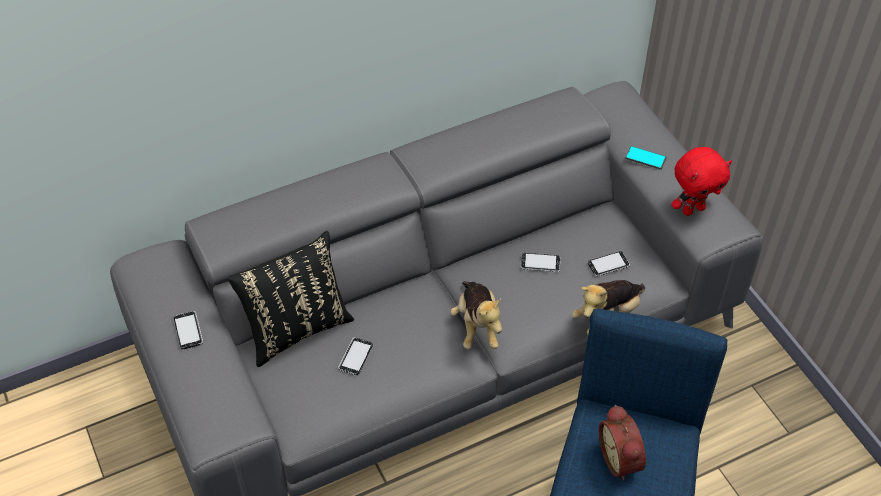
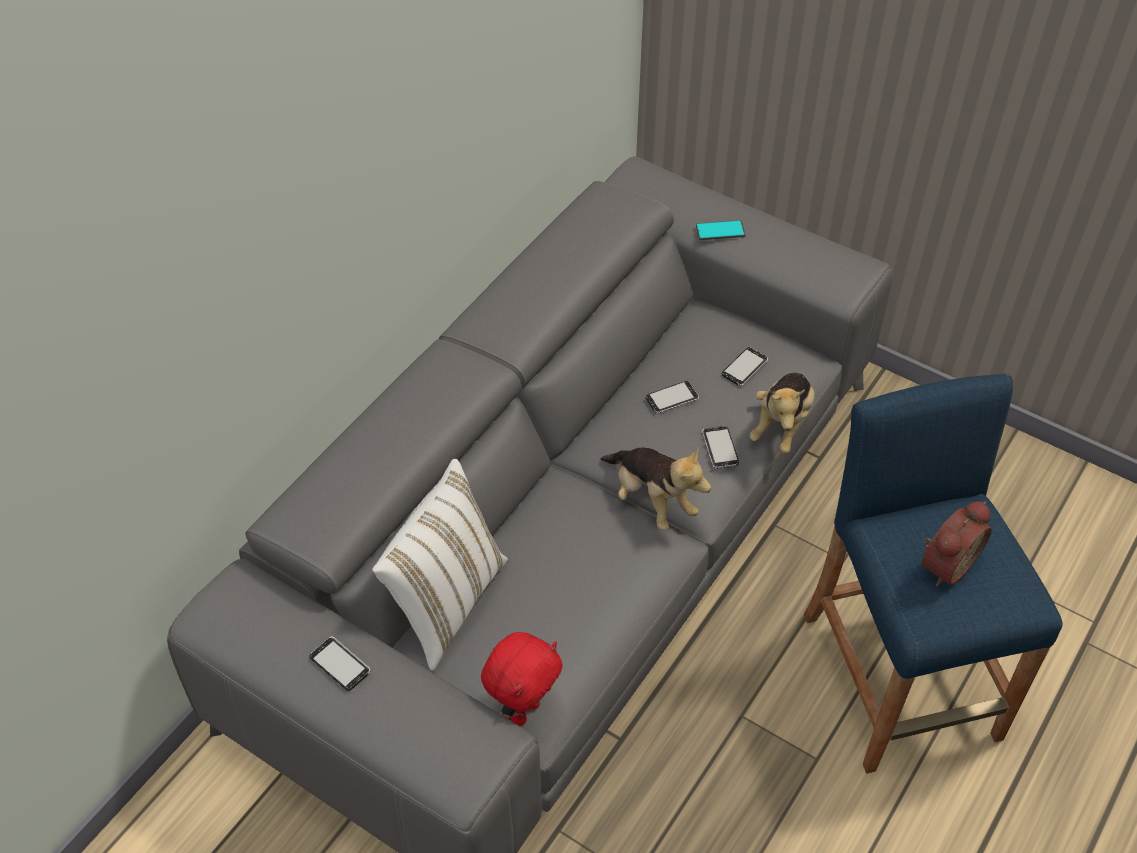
camera: 30 degrees left, 0 degrees up
black pillow [227,231,354,367] -> white pillow [373,459,508,671]
phone [338,337,373,375] -> phone moved to [702,426,739,469]
alarm clock [599,405,646,481] -> alarm clock turned 90 degrees counterclockwise [921,501,992,586]
red plush toy [671,147,732,216] -> red plush toy moved to [481,632,563,726]

